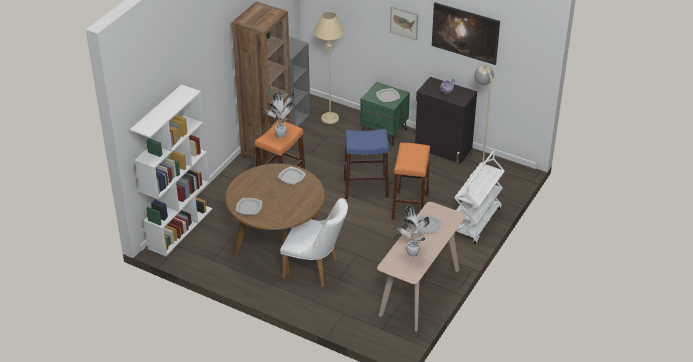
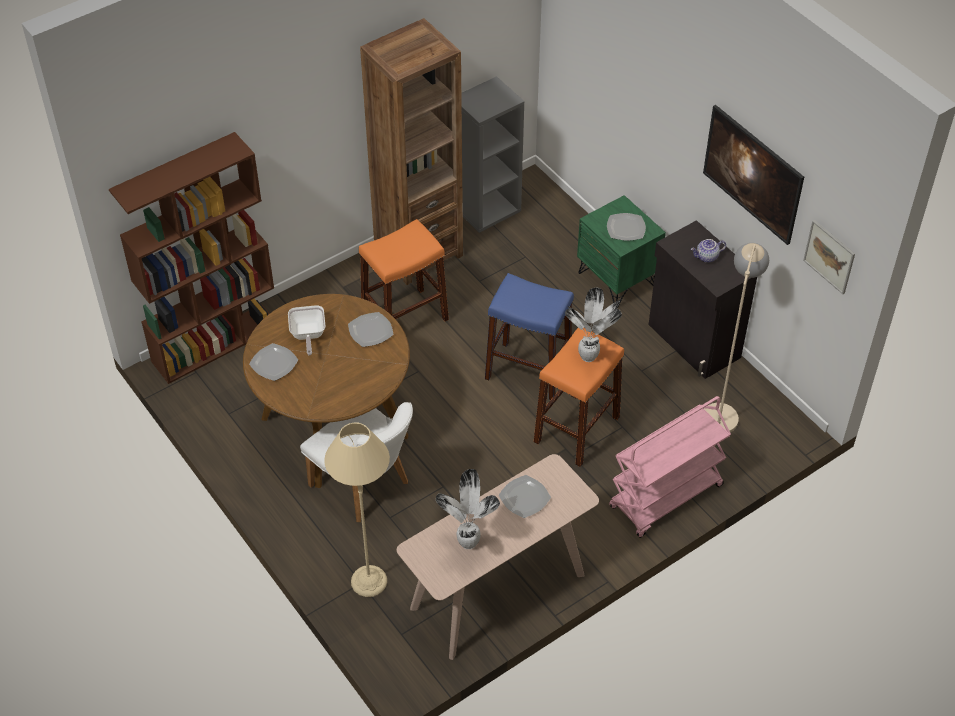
camera: 25 degrees right, 10 degrees up
white bookcase [130,84,212,256] -> brown bookcase [109,132,274,384]
potted plant [263,92,295,138] -> potted plant moved to [565,287,622,362]
beige floor lamp [314,11,345,124] -> beige floor lamp moved to [324,423,390,597]
picture [390,6,418,40] -> picture moved to [803,220,855,294]
white cart [454,151,505,244] -> pink cart [609,396,731,538]
none -> frying pan [288,305,325,356]

